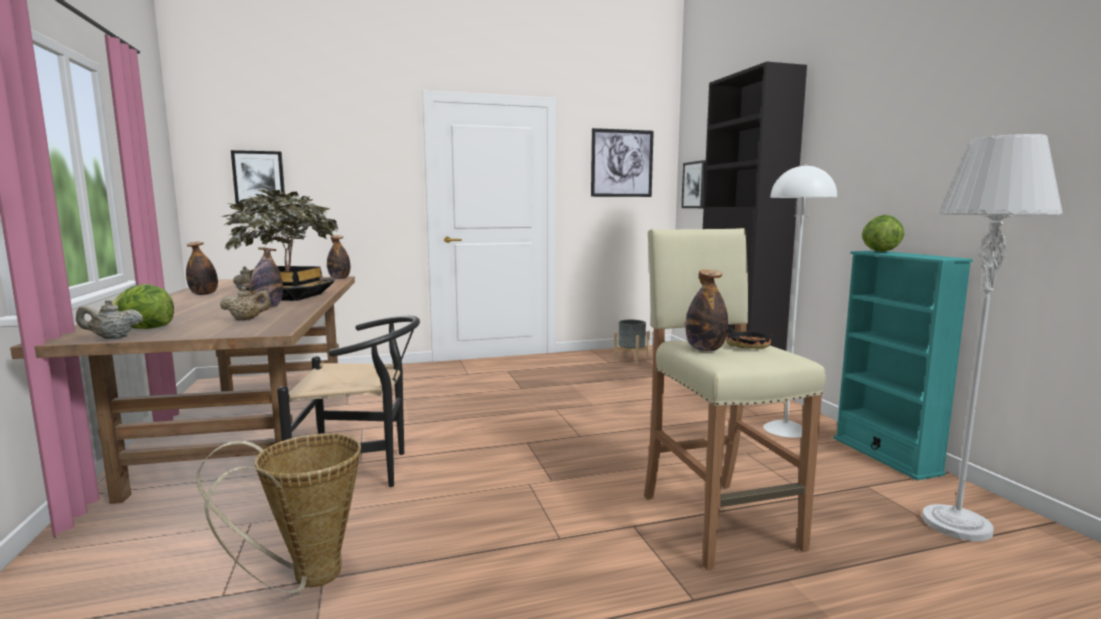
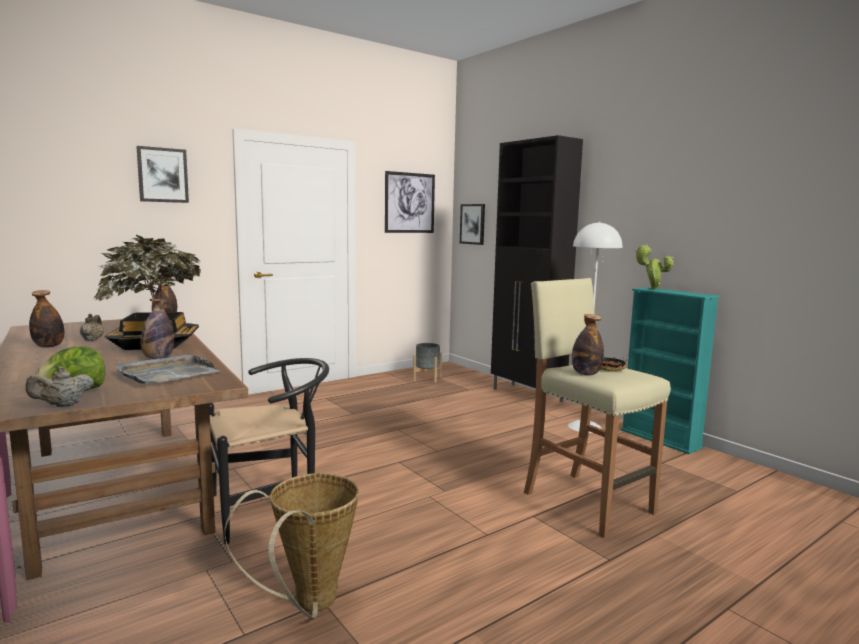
camera: 20 degrees left, 0 degrees up
beige teapot [220,286,271,321] -> grey tray [116,354,220,384]
picture [231,150,285,205] -> picture moved to [136,146,189,203]
lettuce [862,215,904,252] -> potted plant [635,245,673,289]
grey floor lamp [922,134,1063,541] -> none

